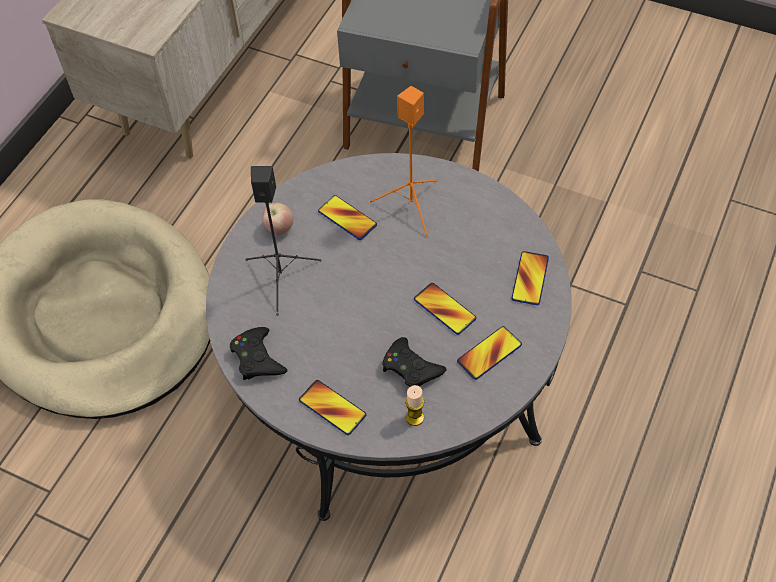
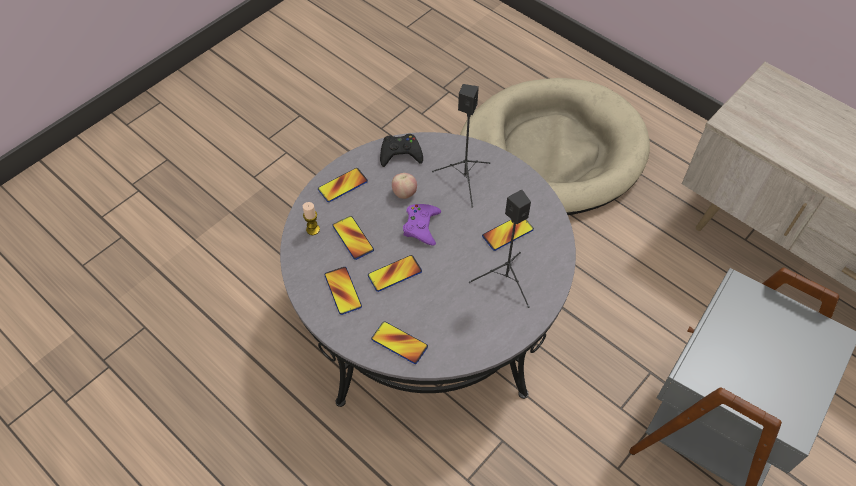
camera: 105 degrees right, 0 degrees up
apple [262,203,293,235] -> apple moved to [392,173,417,199]
orange speaker [369,86,438,238] -> black speaker [469,189,531,308]
black game controller [382,337,447,387] -> phone [332,216,374,260]
none -> purple game controller [403,204,441,246]

